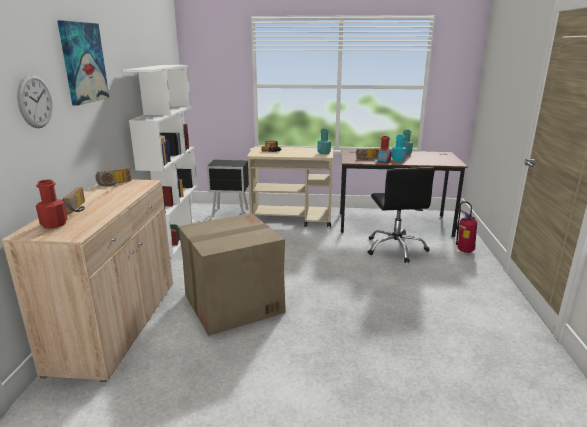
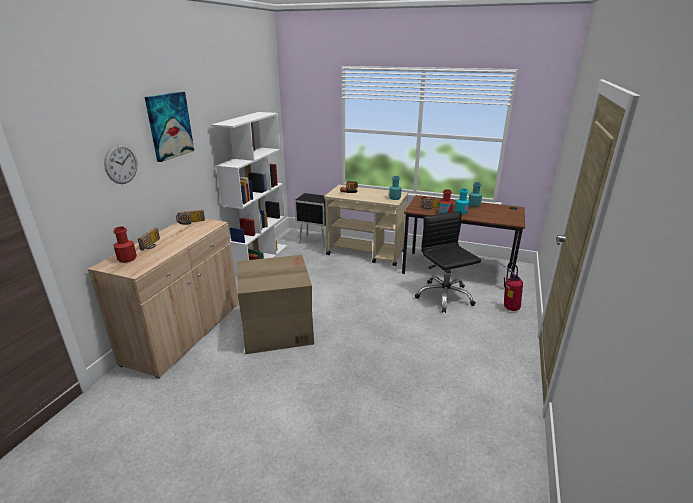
camera: 15 degrees right, 5 degrees up
black office chair [368,168,435,263] -> black office chair turned 150 degrees clockwise [415,211,481,313]

